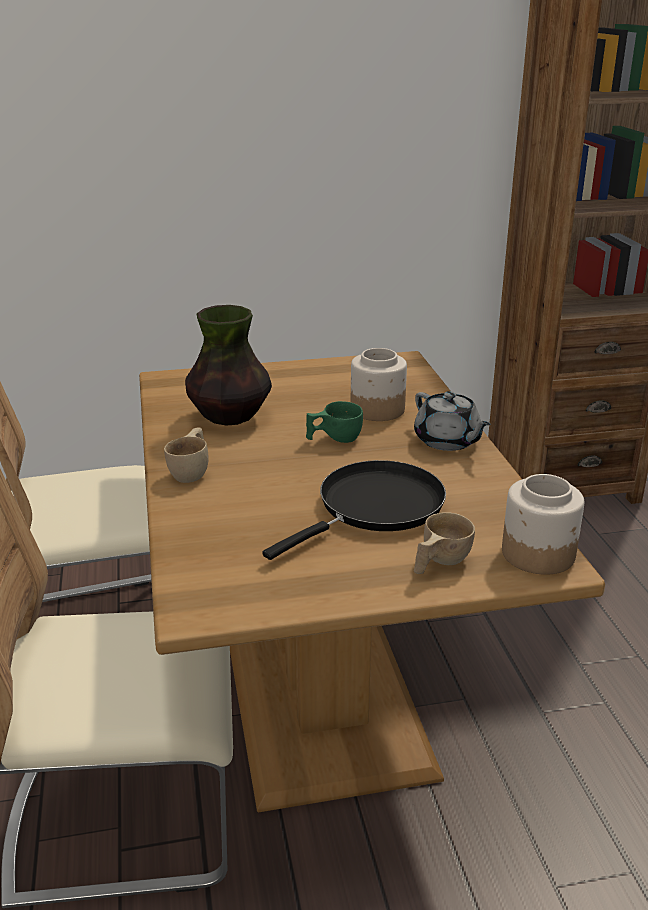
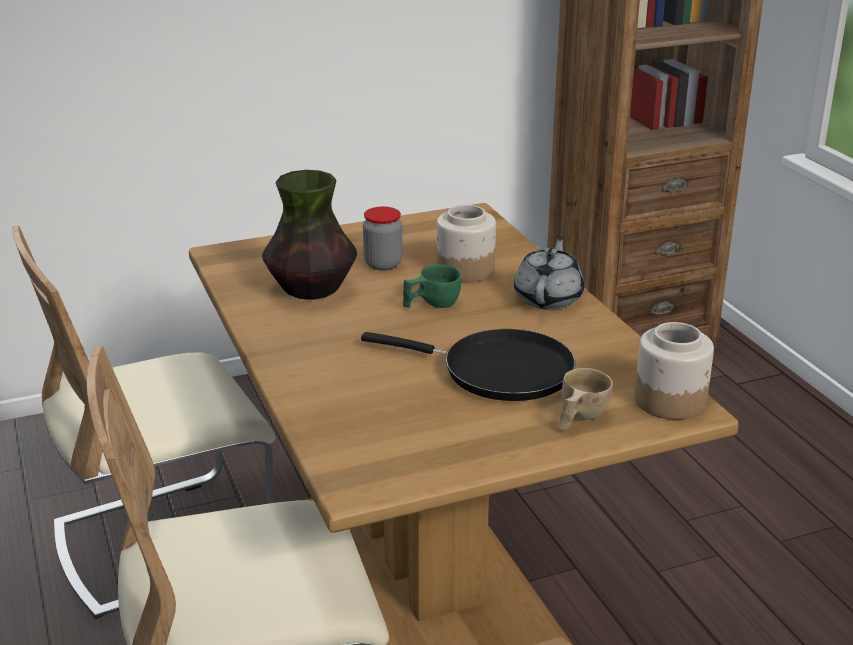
camera: 10 degrees left, 0 degrees up
beige cup [164,427,209,483] -> none
black frying pan [263,460,446,560] -> black frying pan turned 75 degrees clockwise [361,329,576,401]
grey teapot [414,391,490,451] -> grey teapot turned 120 degrees counterclockwise [514,237,584,309]
none -> jar [363,206,402,271]

